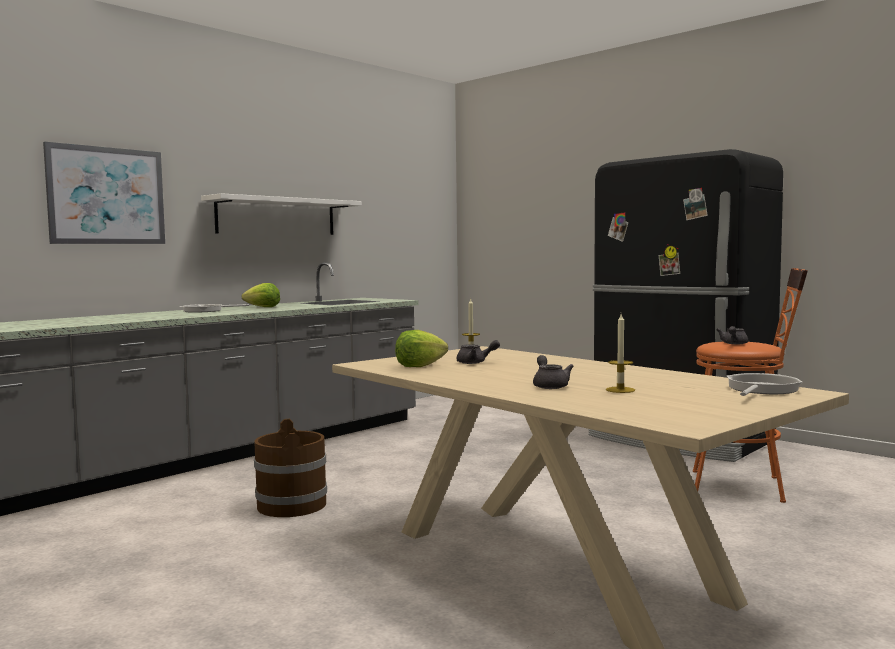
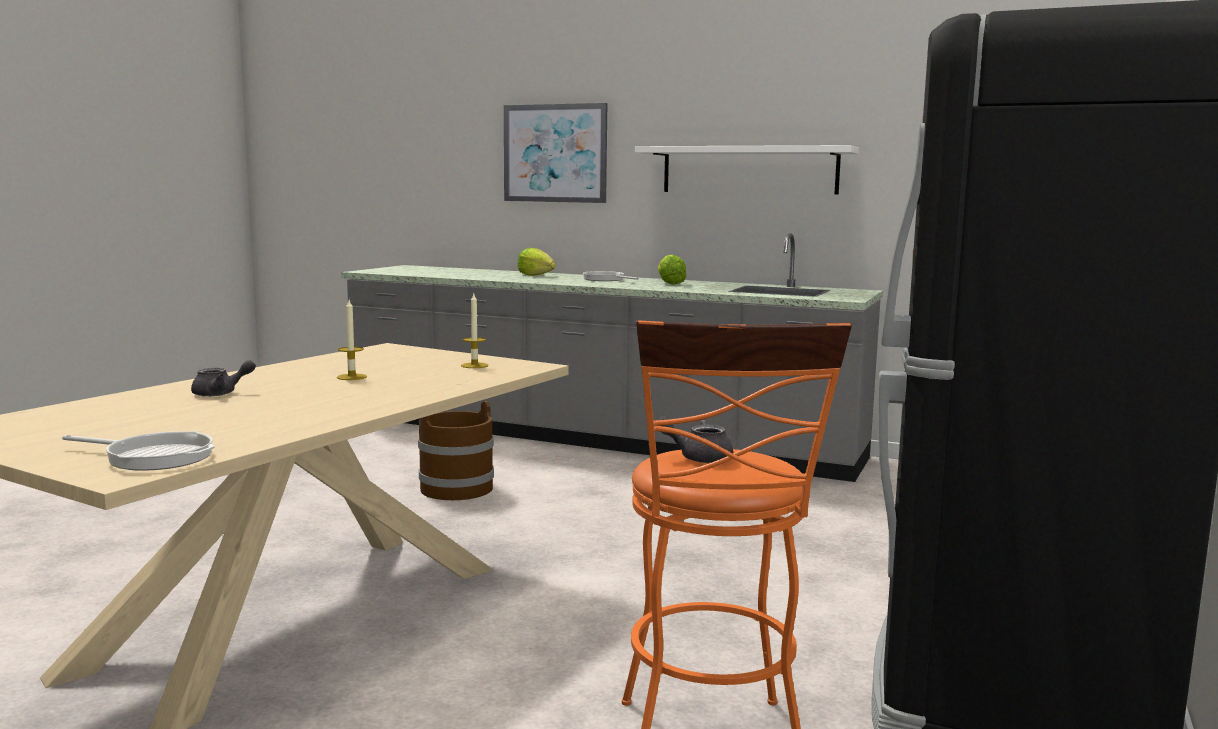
camera: 70 degrees right, 5 degrees up
lettuce [395,330,448,367] -> lettuce moved to [517,248,556,276]
grey teapot [456,340,500,364] -> none
candle [606,314,635,393] -> candle moved to [337,300,367,380]

